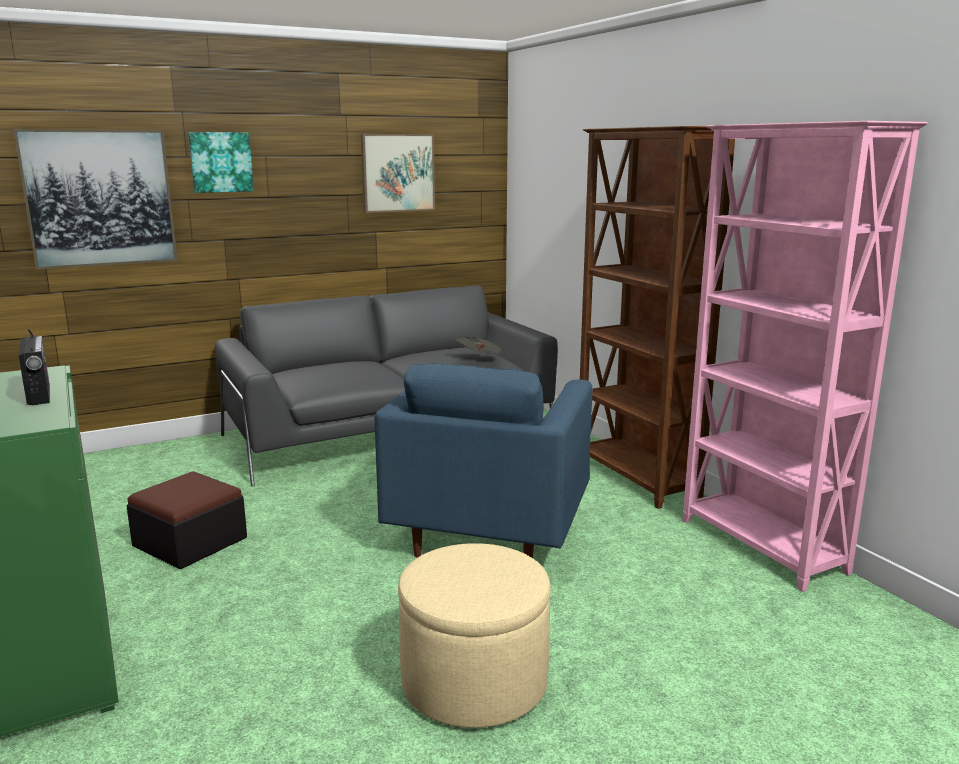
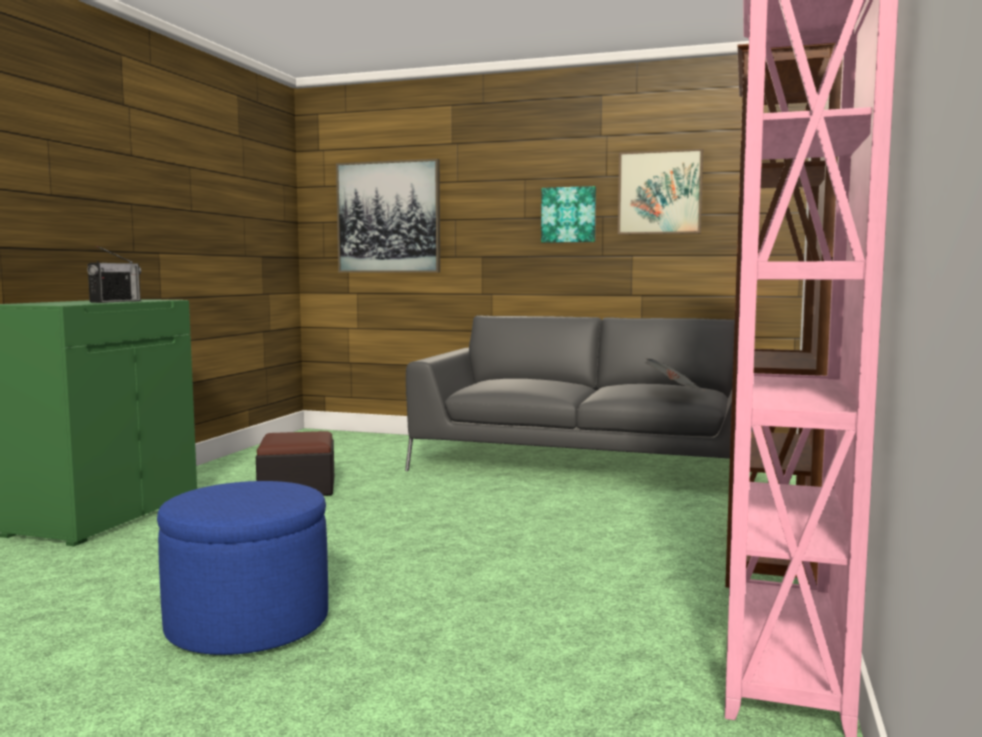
camera: 45 degrees right, 10 degrees down
picture [188,132,254,193] -> picture moved to [541,186,596,243]
blue armchair [375,364,592,558] -> none
beige ottoman [398,543,551,728] -> blue ottoman [157,481,328,655]

